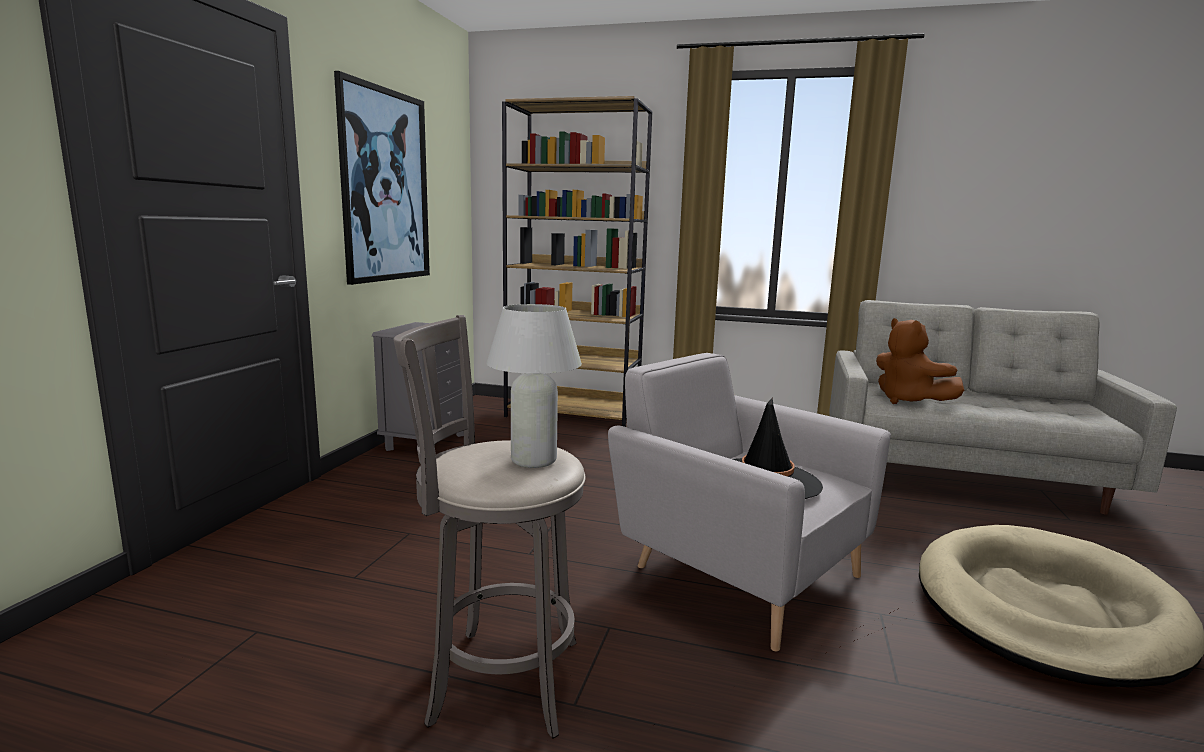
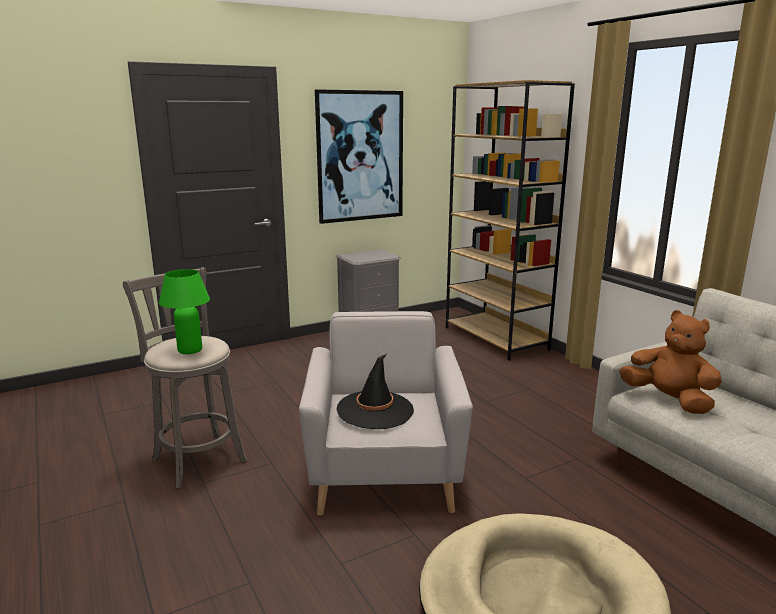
camera: 45 degrees right, 5 degrees up
white table lamp [487,304,582,468] -> green table lamp [159,269,210,354]
brown plush toy [876,318,964,404] -> brown plush toy turned 120 degrees clockwise [619,310,722,414]

